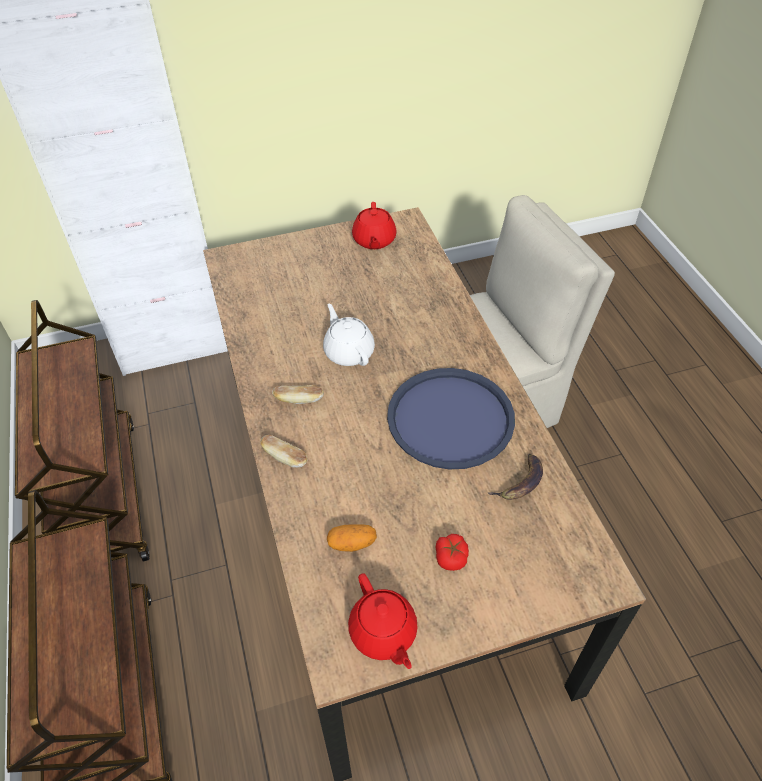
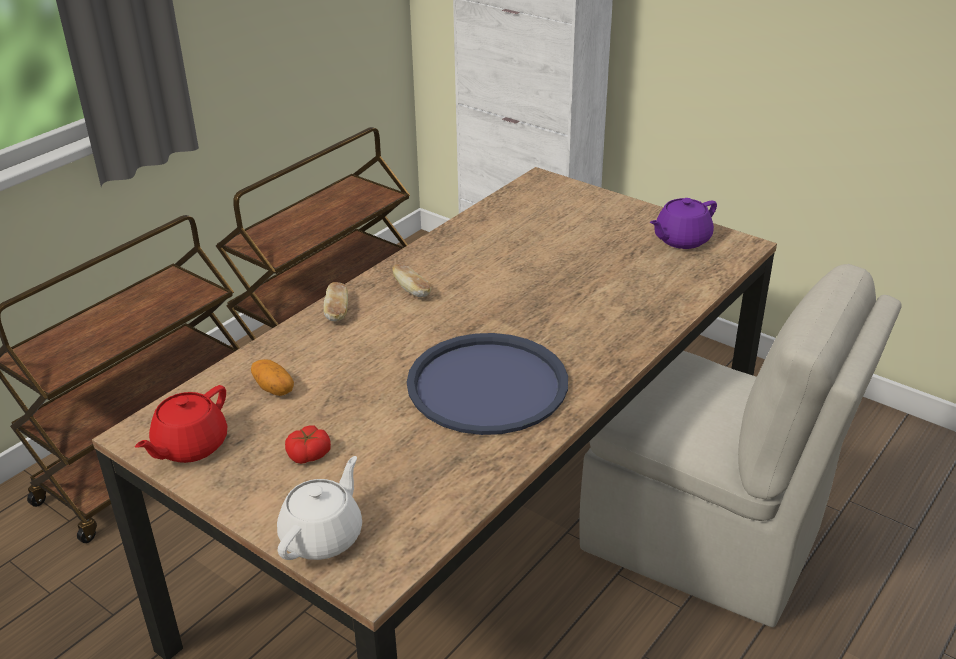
camera: 55 degrees right, 15 degrees down
white teapot [323,303,375,366] -> white teapot moved to [277,456,362,560]
red teapot [352,202,397,249] -> purple teapot [650,198,717,249]
banana [488,454,543,500] -> none

